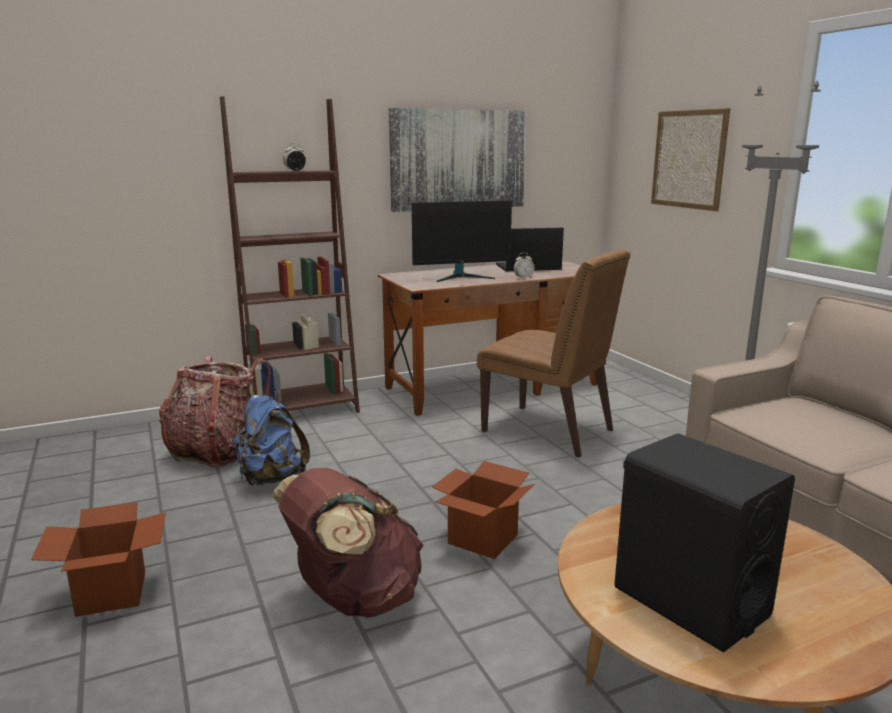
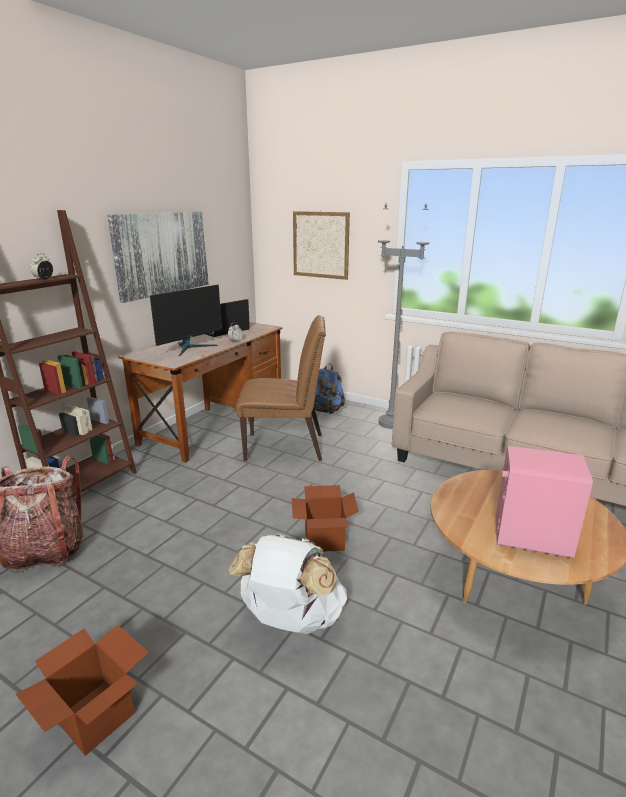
camera: 35 degrees left, 5 degrees up
blue backpack [233,389,310,486] -> blue backpack moved to [314,363,345,414]
brown backpack [272,468,424,618] -> white backpack [229,534,347,634]
black speaker [614,433,795,652] -> pink speaker [496,446,593,558]

